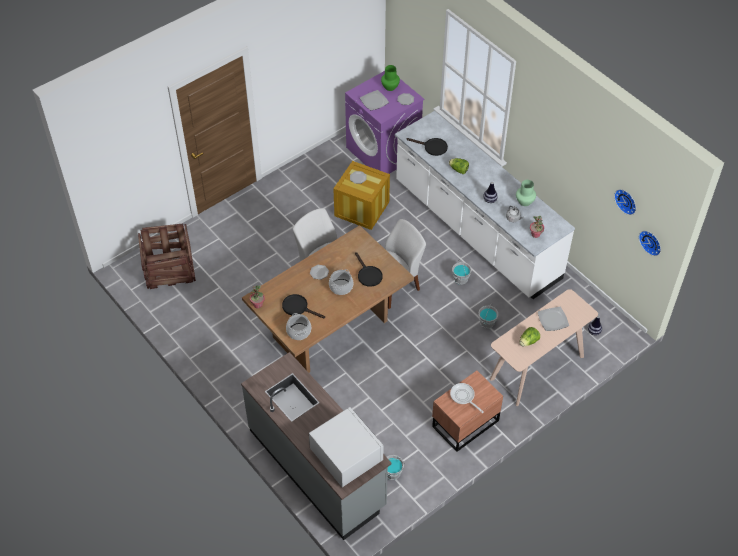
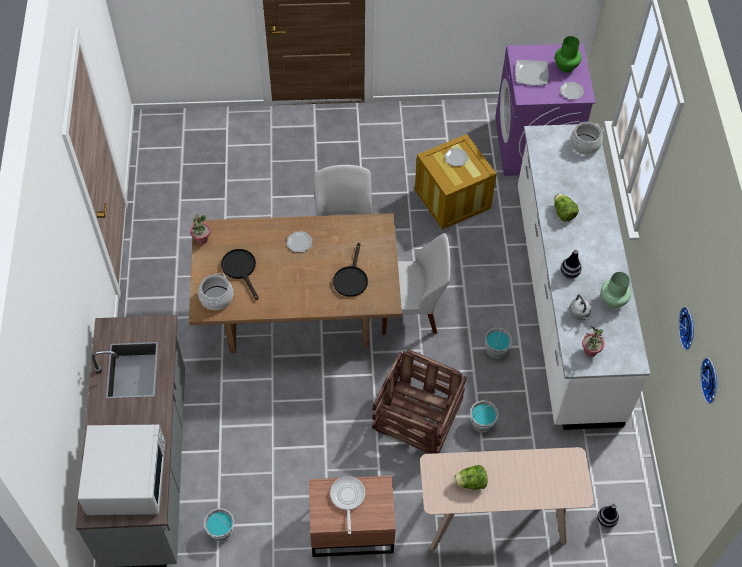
camera: 35 degrees right, 5 degrees up
crate [138,224,196,289] -> crate moved to [372,349,466,454]
cooking pot [329,269,353,295] -> cooking pot moved to [570,122,604,155]
black frying pan [407,138,448,156] -> none
plate [538,307,569,331] -> none
wall clock [639,231,661,256] -> wall clock moved to [678,307,694,350]

